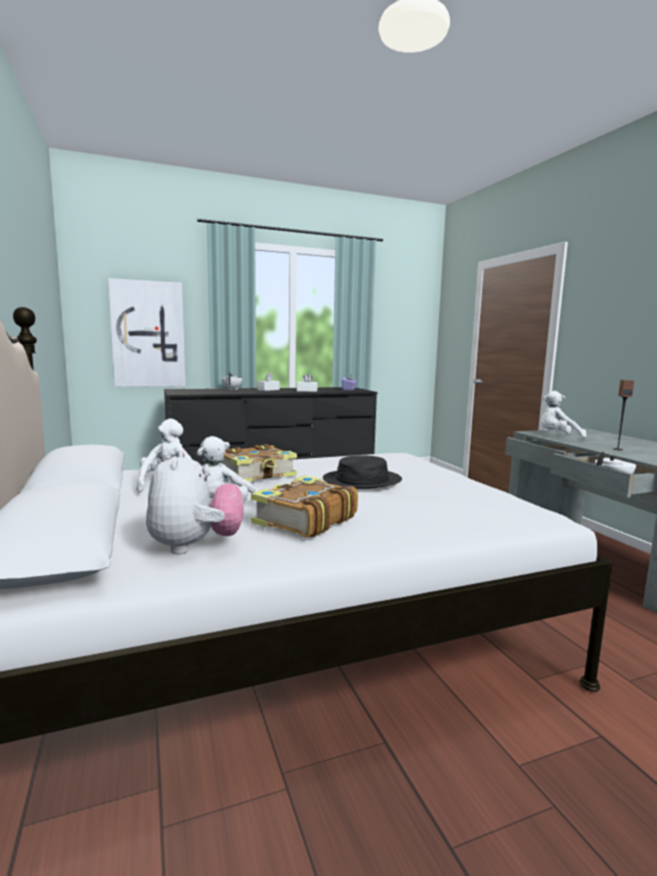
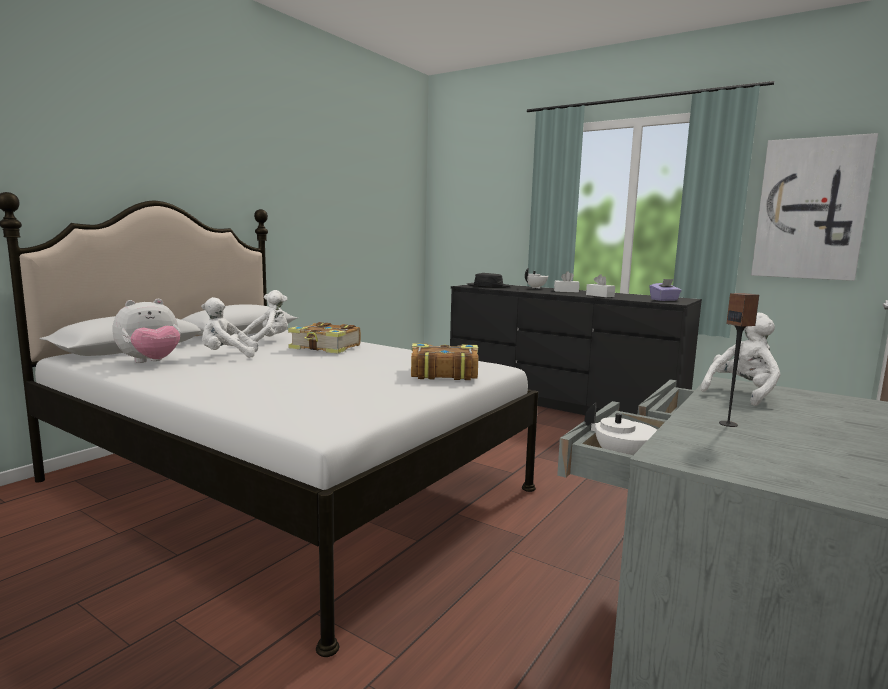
camera: 55 degrees right, 0 degrees up
picture [108,278,186,387] -> picture moved to [751,133,878,281]
book [251,476,358,538] -> book moved to [411,343,478,380]
black hat [323,456,402,489] -> black hat moved to [467,273,511,288]
white plush toy [540,391,586,438] -> white plush toy turned 90 degrees clockwise [700,313,780,406]

